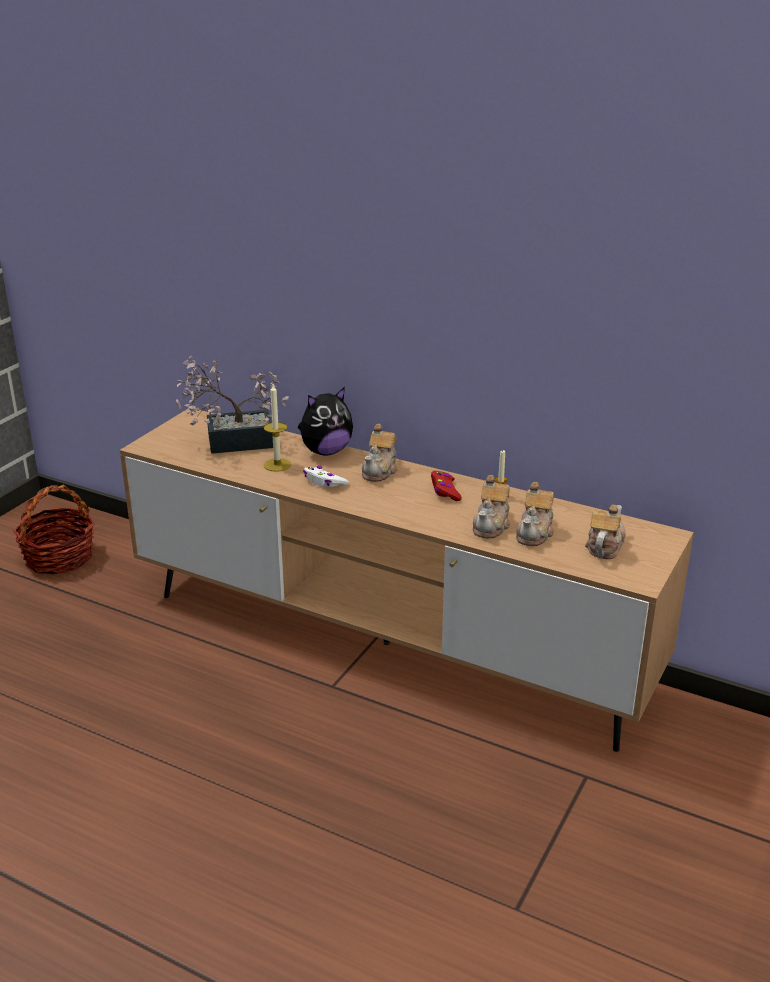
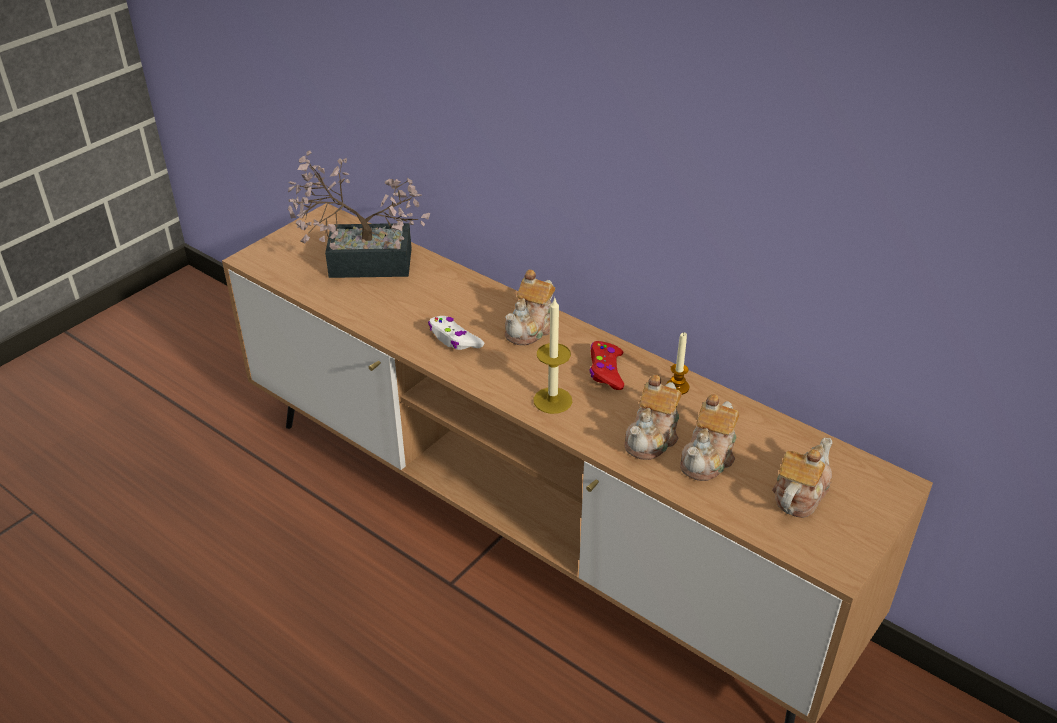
camera: 10 degrees right, 10 degrees up
basket [13,485,95,574] -> none
candle [264,384,291,472] -> candle moved to [533,298,572,414]
plush toy [298,387,353,456] -> none

